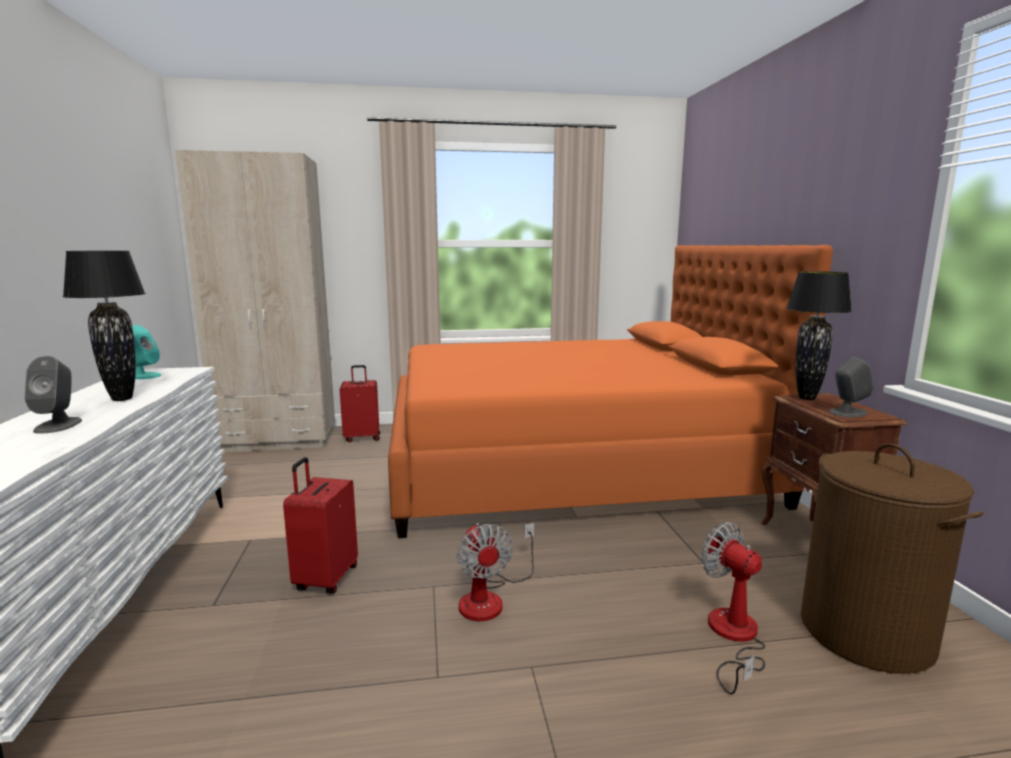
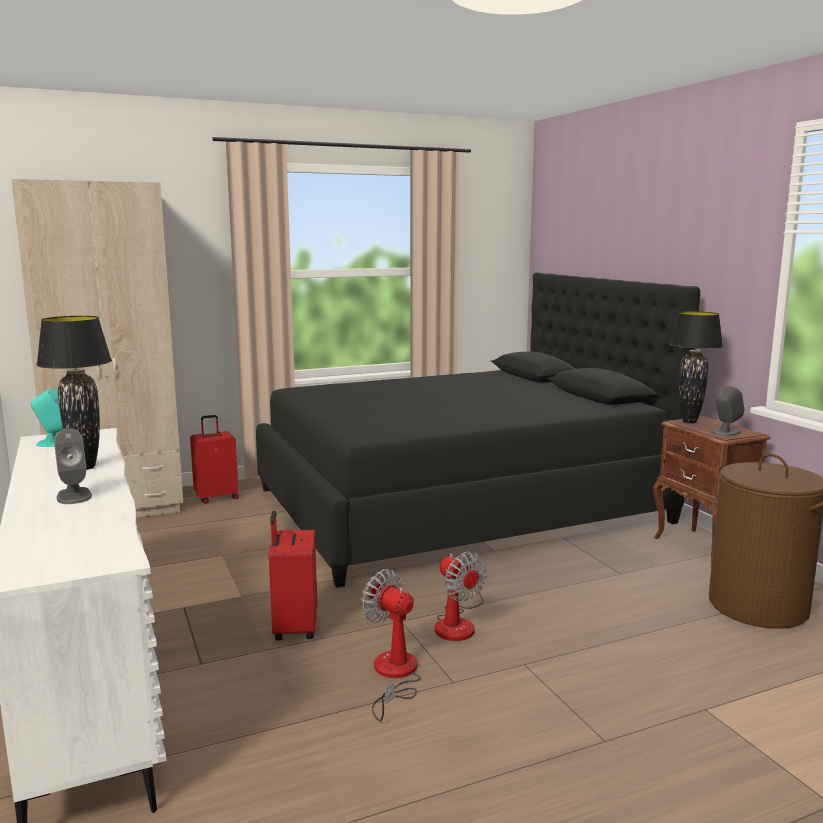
camera: 15 degrees left, 0 degrees up
orange bed [388,245,833,538] -> black bed [256,272,700,588]
fan [701,522,765,695] -> fan moved to [361,569,421,721]

